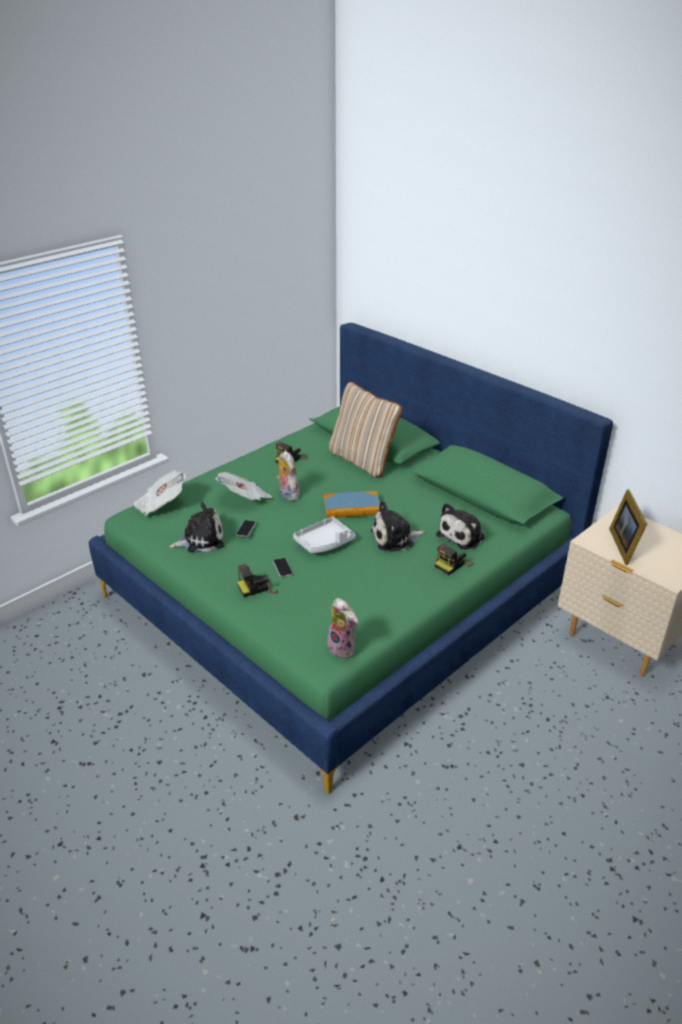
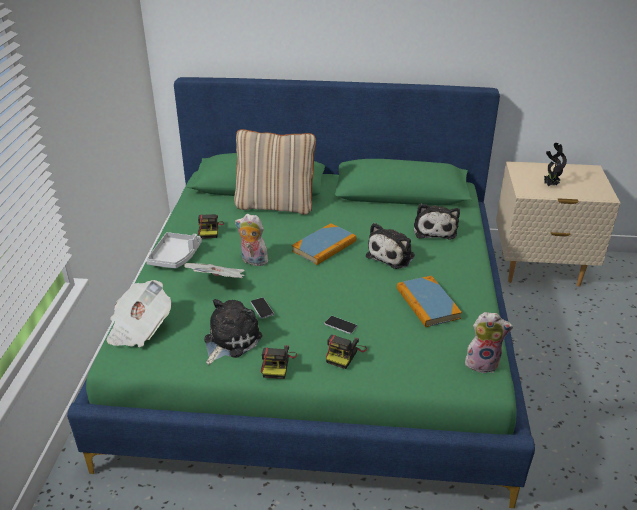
camera: 40 degrees left, 0 degrees up
grey tray [293,517,356,553] -> grey tray moved to [146,232,202,268]
camera [435,544,474,575] -> camera moved to [261,345,297,379]
picture frame [609,489,647,565] -> potted plant [544,143,567,186]
none -> book [397,276,462,327]

